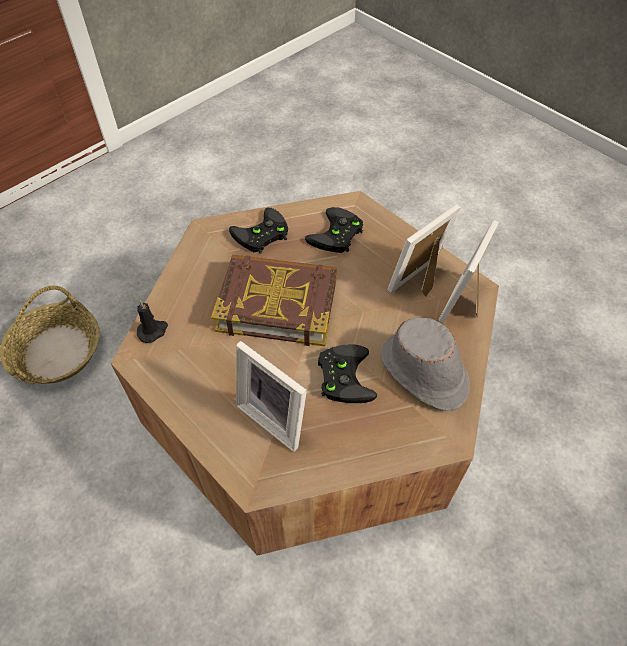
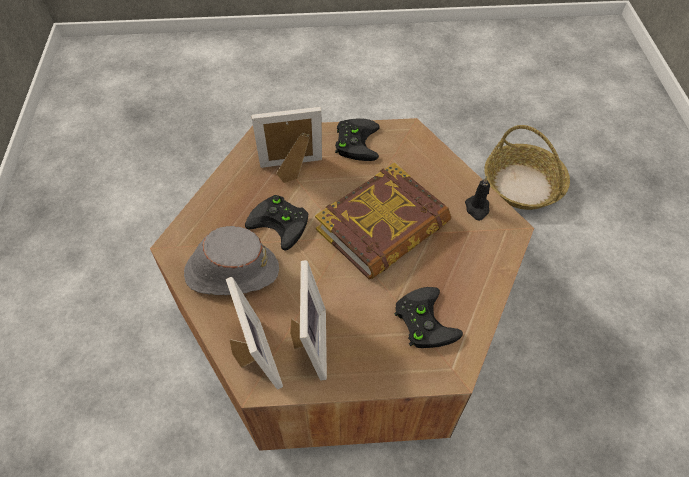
camera: 130 degrees right, 0 degrees up
black candle [137,300,168,343] -> black candle moved to [465,176,490,221]
black game controller [229,208,288,254] -> black game controller moved to [335,118,380,161]

